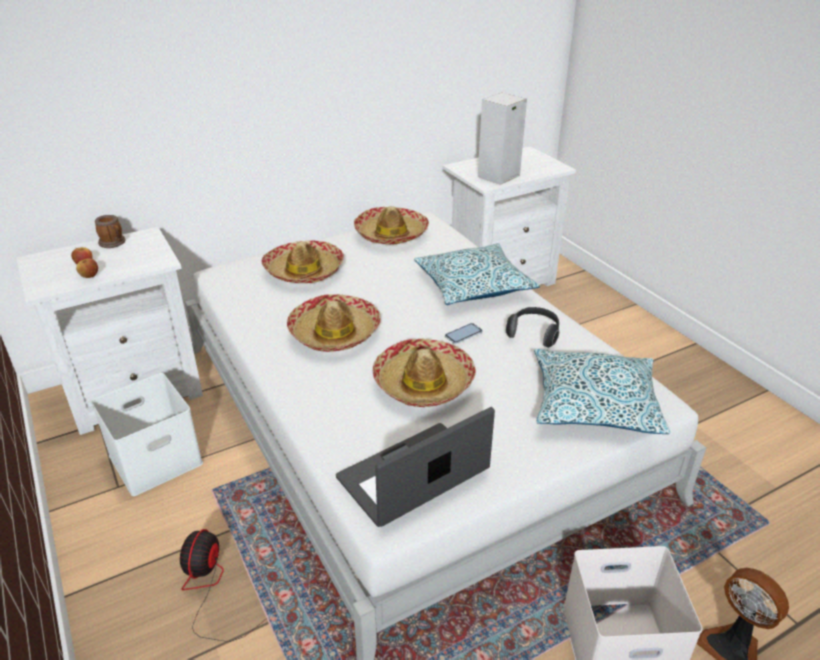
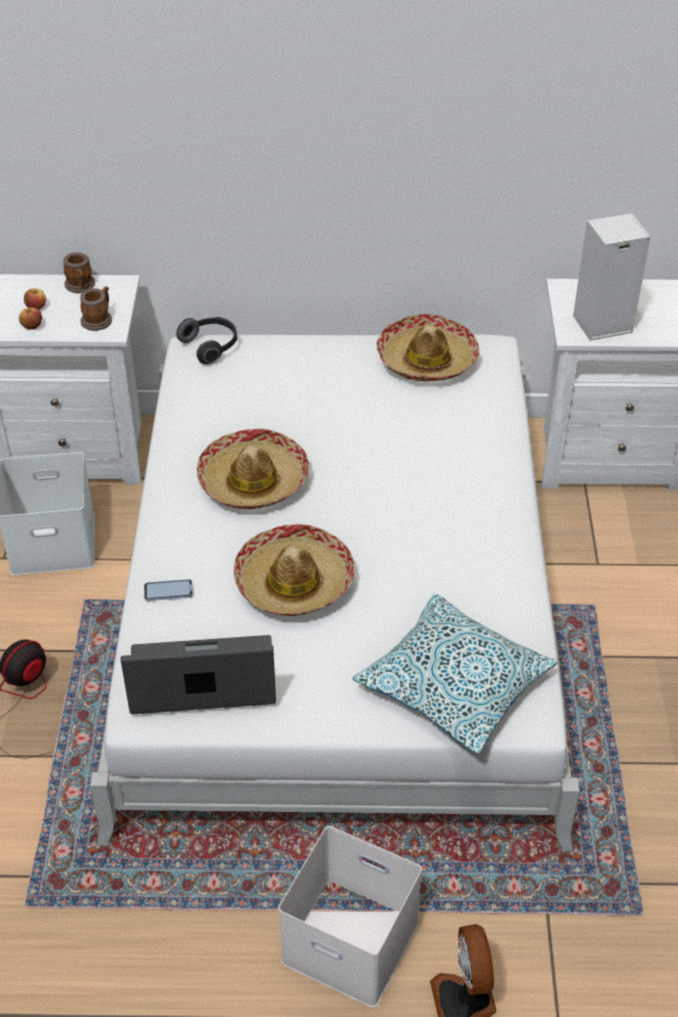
camera: 30 degrees right, 10 degrees up
hat [261,240,344,283] -> none
pillow [414,243,540,305] -> none
phone [445,323,483,344] -> phone moved to [144,579,193,601]
headphones [506,307,559,348] -> headphones moved to [176,317,237,364]
none -> mug [80,286,112,331]

